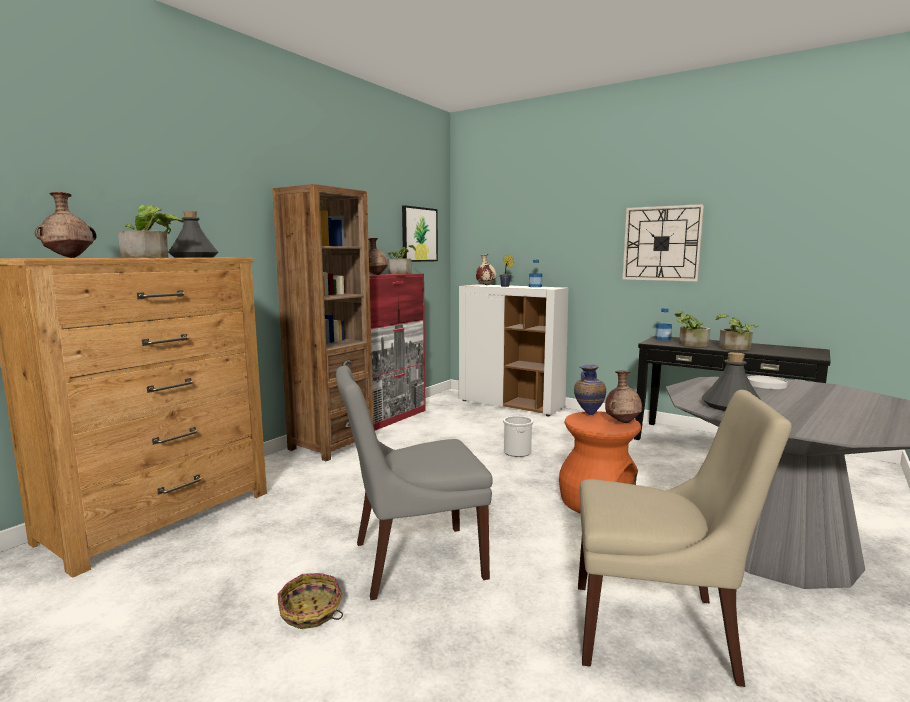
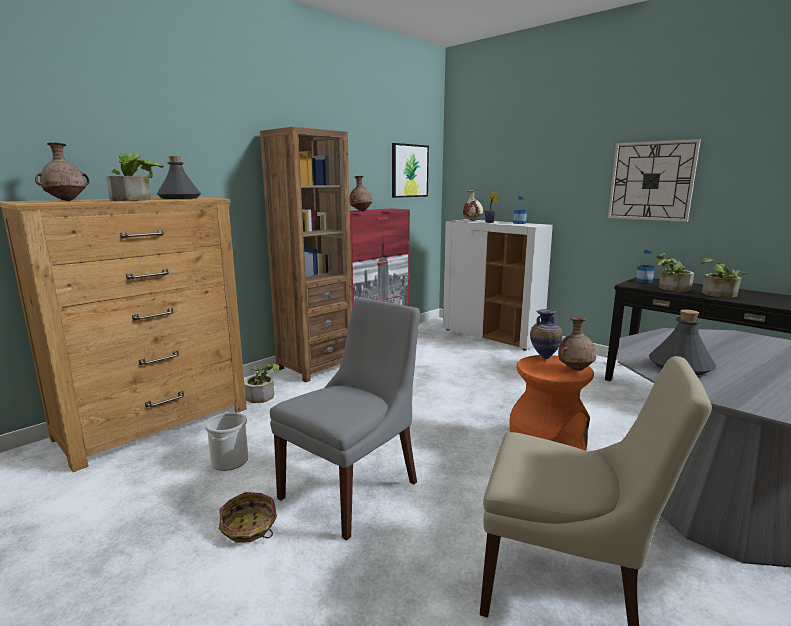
camera: 10 degrees right, 5 degrees up
grey chair [336,366,493,600] -> grey chair turned 135 degrees clockwise [270,297,420,541]
potted plant [387,245,416,274] -> potted plant moved to [244,364,279,403]
bucket [503,416,533,457] -> bucket moved to [205,413,248,471]
white plate [747,376,788,389] -> none

